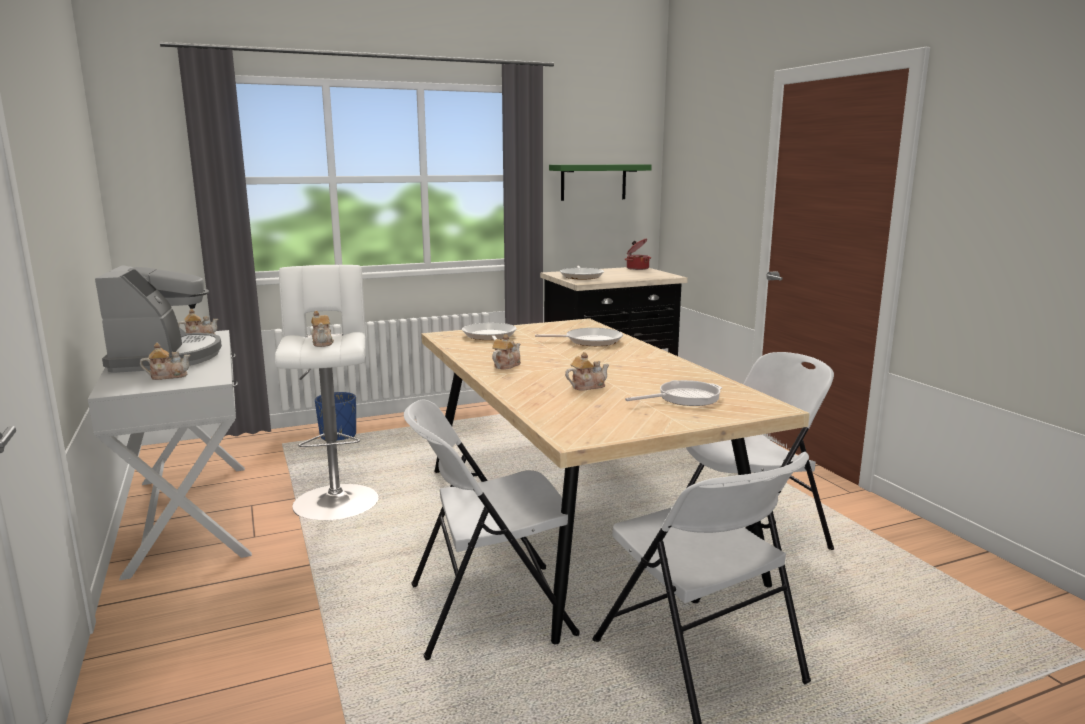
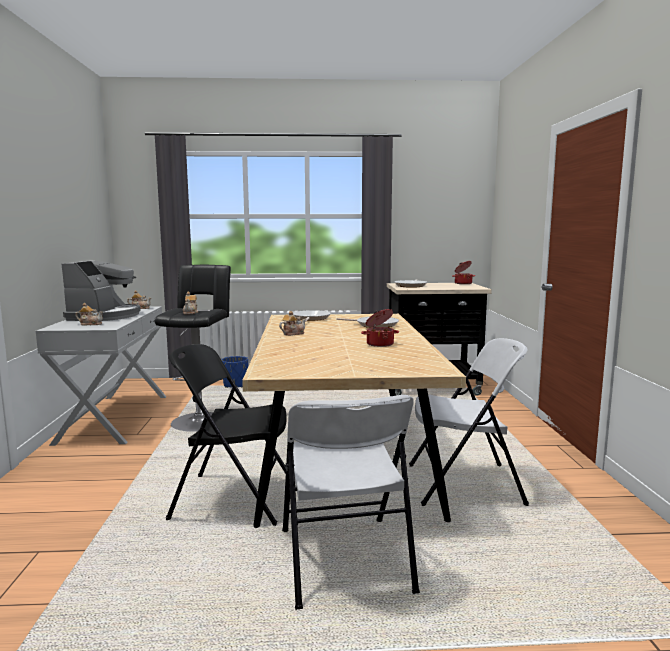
camera: 20 degrees right, 5 degrees down
white stool [275,265,379,520] -> black stool [155,265,231,432]
white chair [404,400,579,661] -> black chair [166,344,287,526]
green shelf [549,164,652,201] -> none
teapot [565,352,610,391] -> none
frying pan [625,380,722,406] -> none
none -> cooking pot [361,309,399,347]

